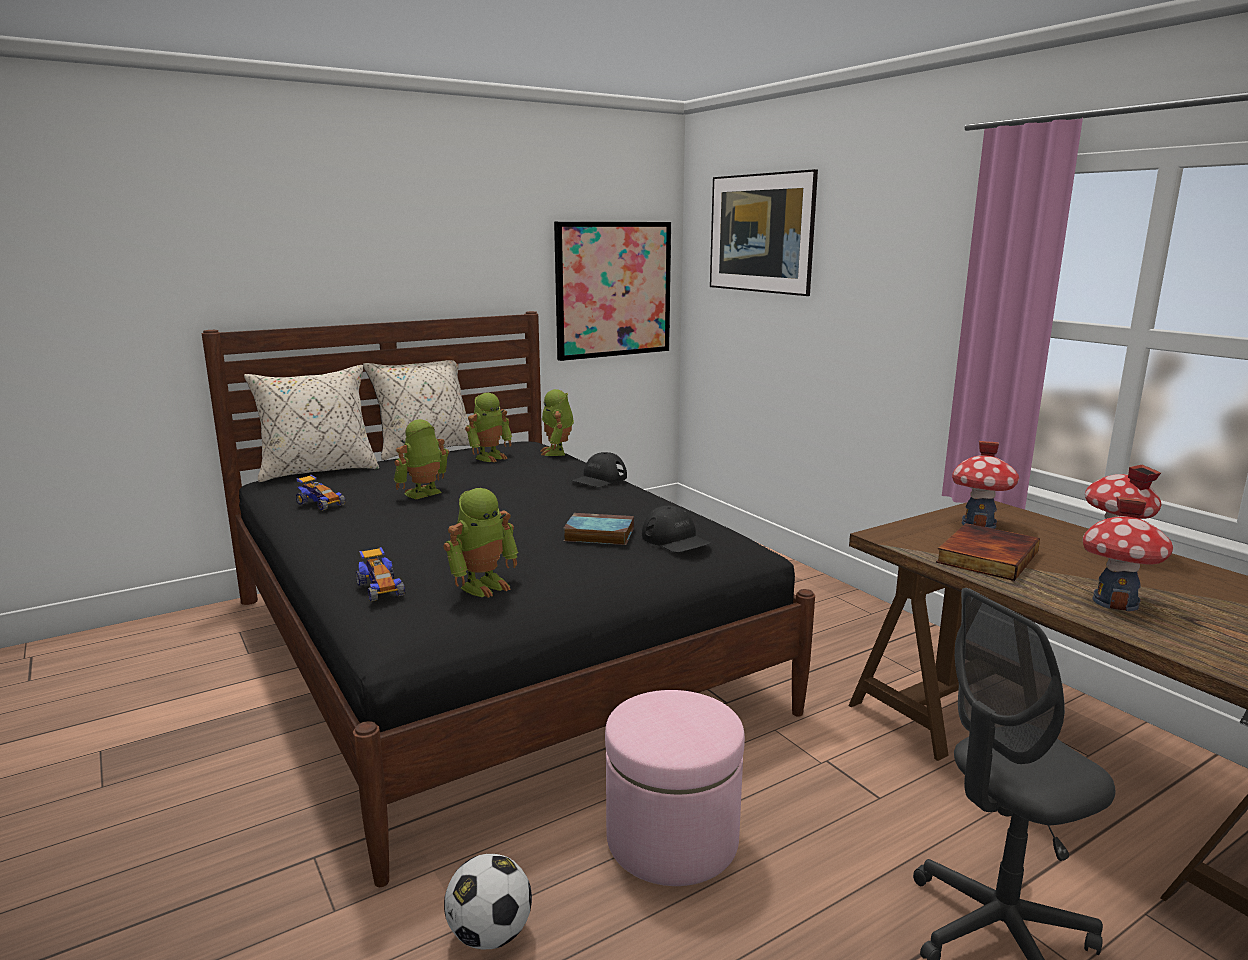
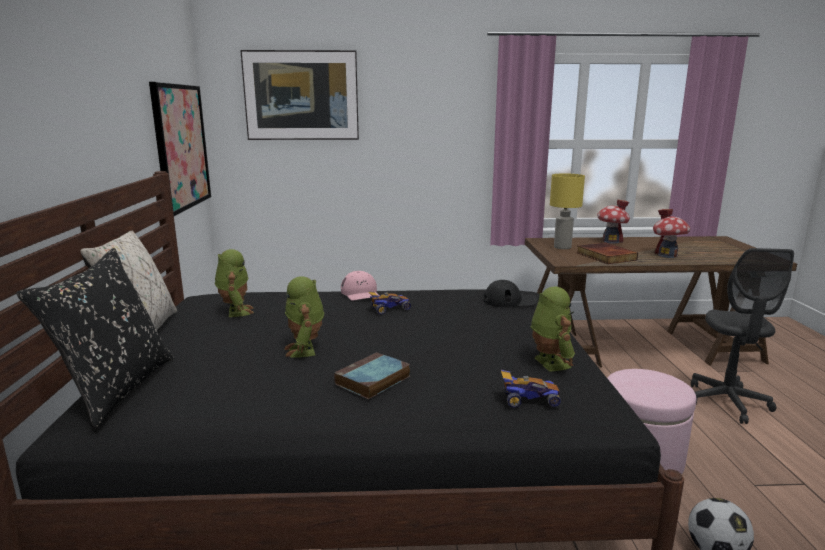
camera: 60 degrees left, 0 degrees up
beige pillow [244,365,379,482] -> black pillow [16,248,174,428]
toy car [296,475,346,511] -> toy car moved to [368,291,411,314]
toy robot [540,389,574,456] -> none
book [564,513,634,545] -> book moved to [334,352,410,399]
black cap [571,452,627,487] -> pink cap [341,271,378,301]
toy house [952,441,1019,529] -> yellow table lamp [550,173,585,249]

